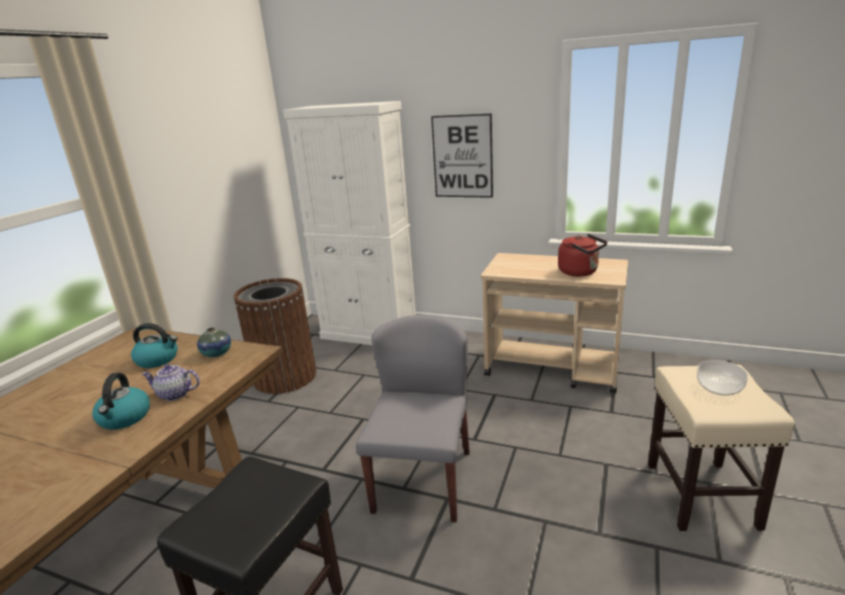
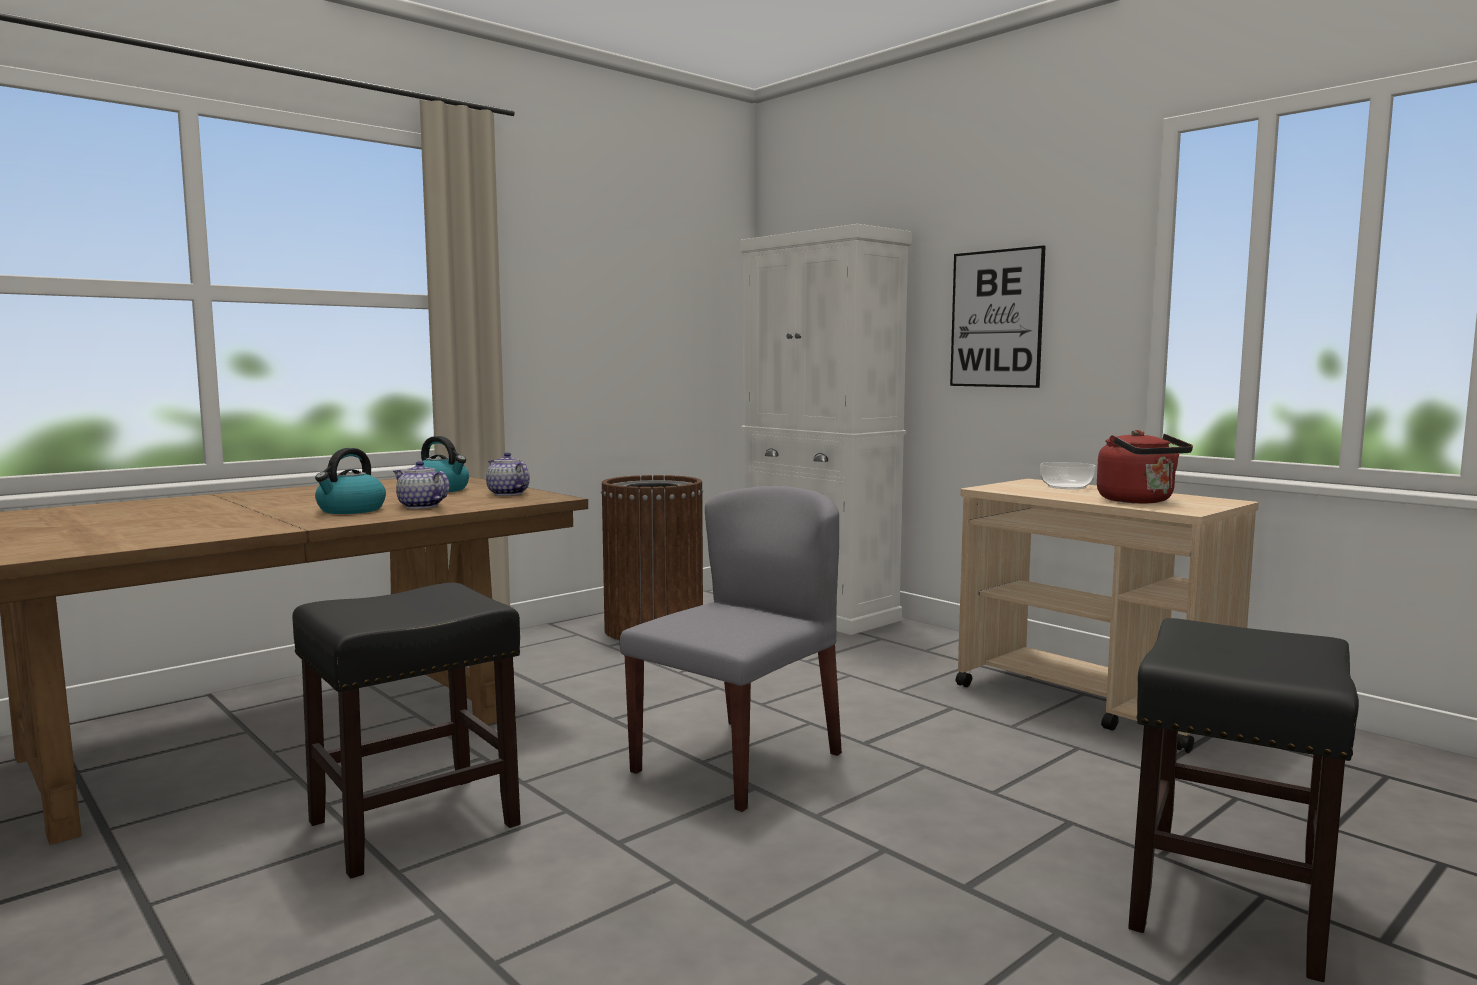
camera: 25 degrees right, 15 degrees down
vase [197,327,231,357] -> teapot [486,452,530,496]
beige stool [648,364,795,531] -> black stool [1128,618,1359,982]
bowl [697,360,748,396] -> bowl moved to [1040,462,1095,489]

